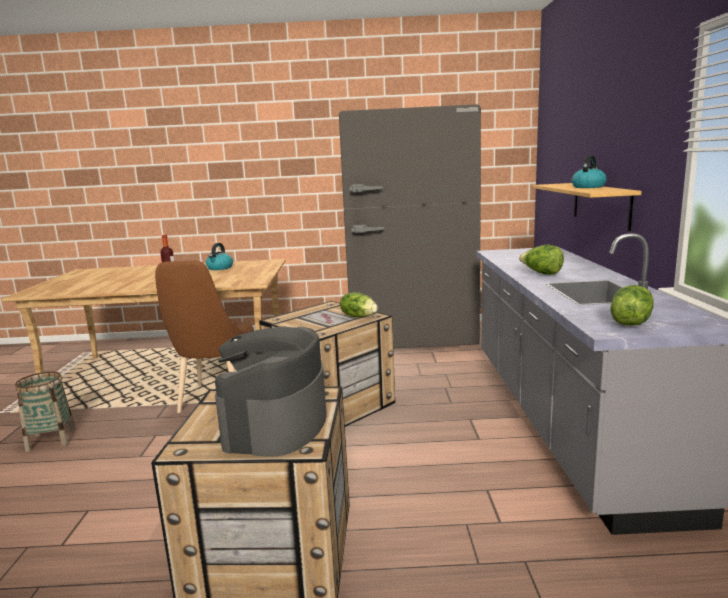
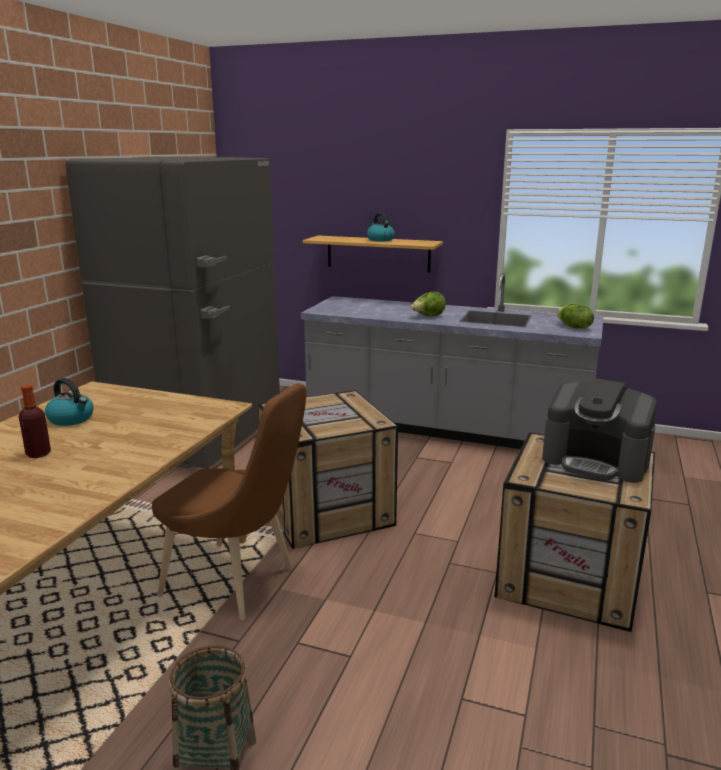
camera: 70 degrees left, 5 degrees up
lettuce [340,292,378,317] -> none

